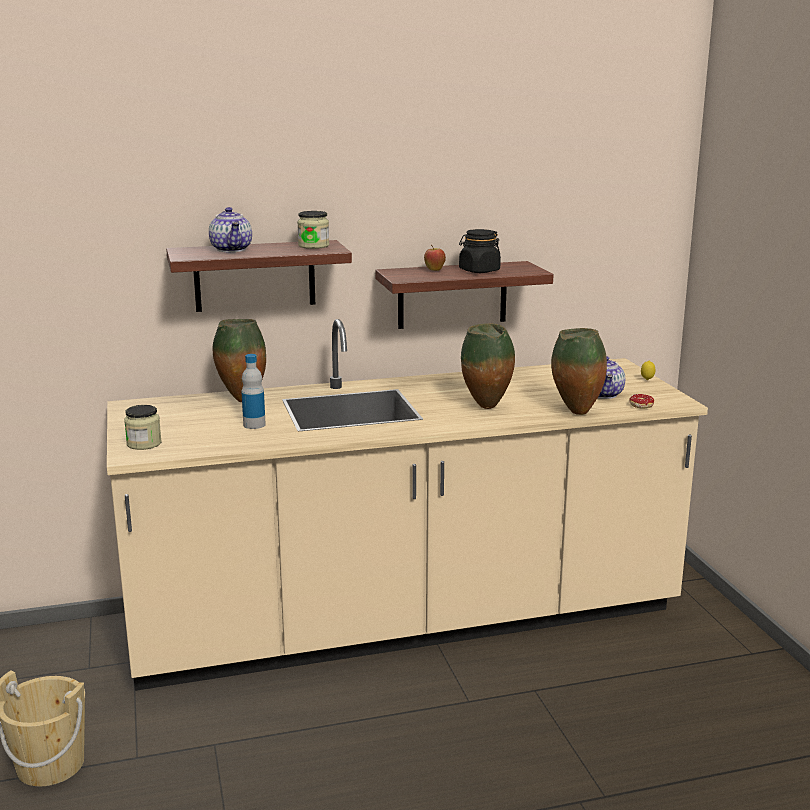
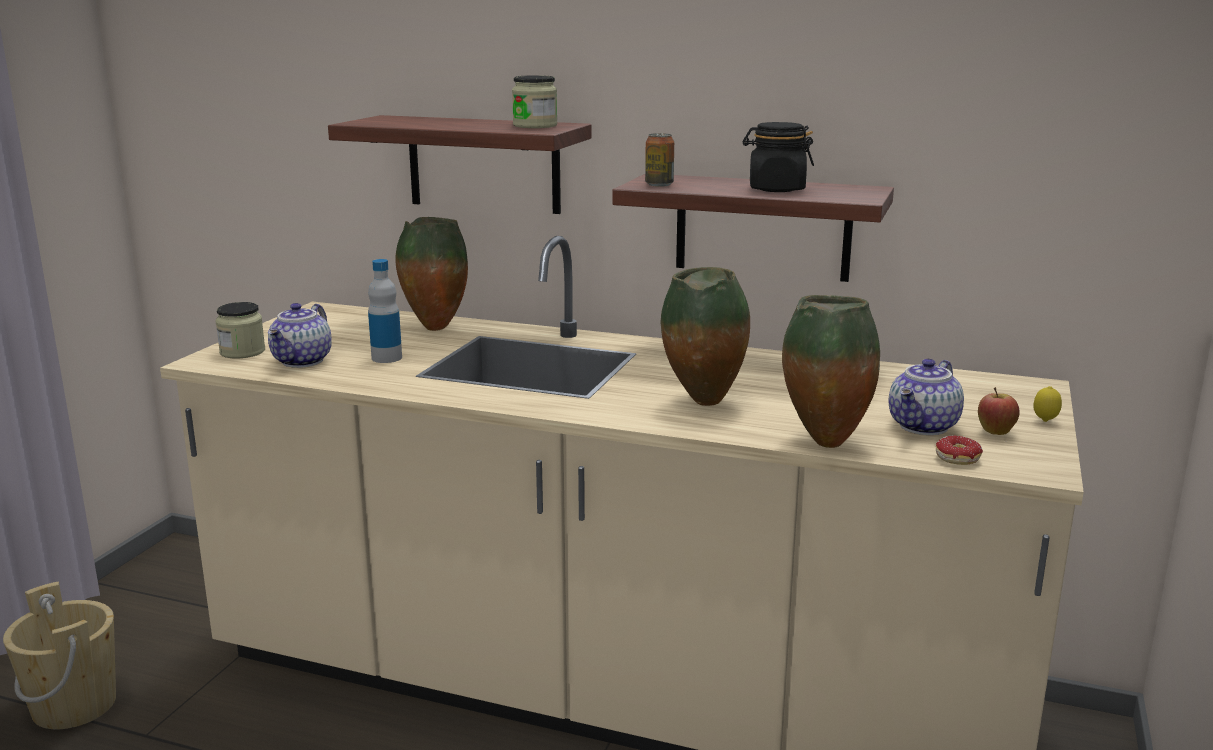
camera: 35 degrees right, 0 degrees up
teapot [209,207,252,252] -> teapot moved to [268,303,332,368]
apple [424,245,446,271] -> apple moved to [978,387,1020,435]
none -> can [645,133,674,187]

